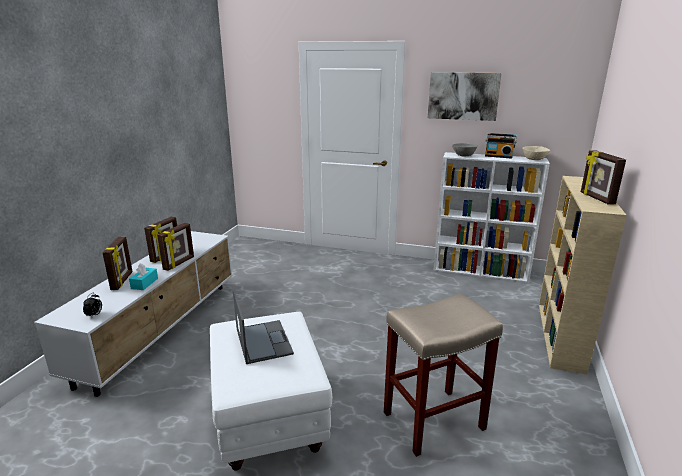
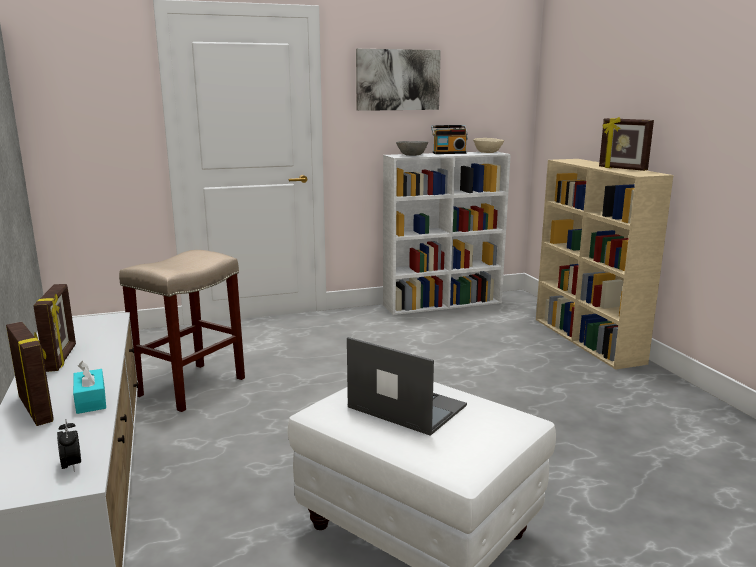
camera: 35 degrees left, 5 degrees down
picture frame [157,223,194,271] -> none
beige stool [384,294,503,457] -> beige stool moved to [119,250,245,412]

